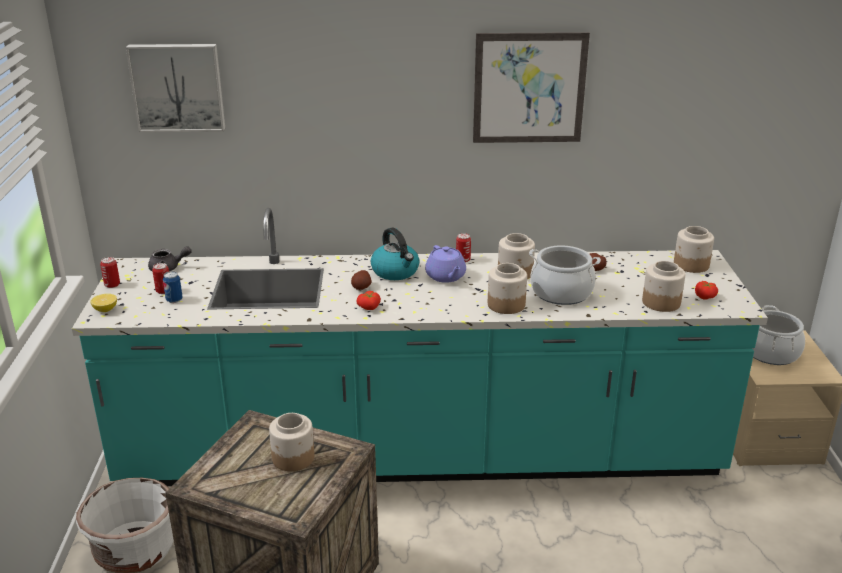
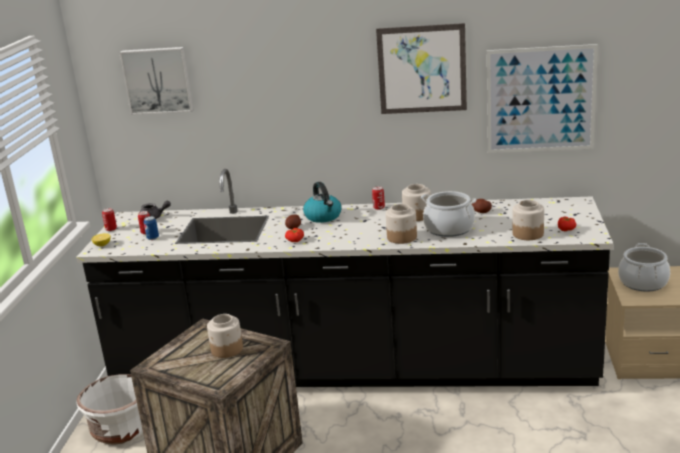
camera: 10 degrees right, 5 degrees down
turquoise counter [72,208,768,486] -> black counter [76,169,613,387]
purple teapot [425,245,466,283] -> none
jar [674,226,714,273] -> none
none -> picture [487,44,598,153]

